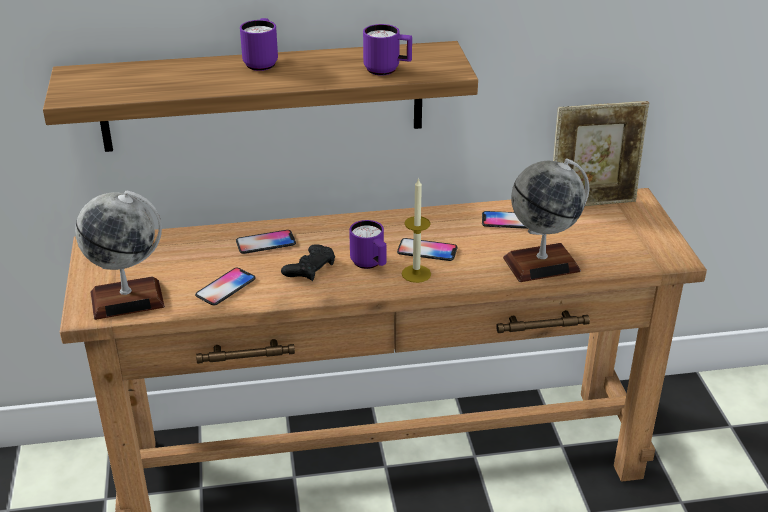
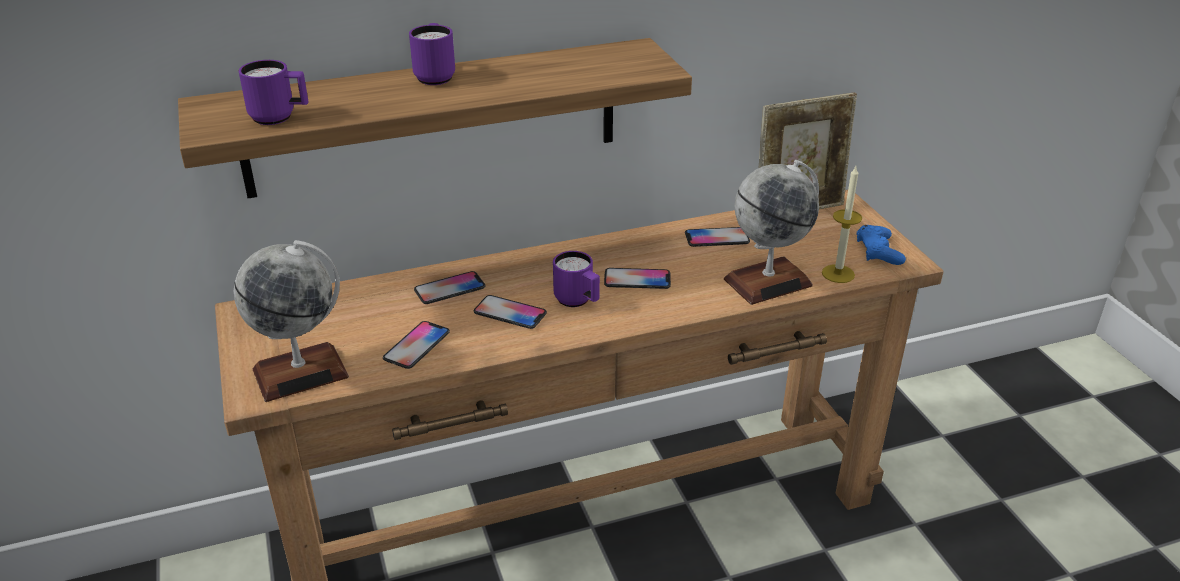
camera: 10 degrees left, 0 degrees up
black game controller [281,244,335,281] -> phone [474,295,547,329]
purple mug [363,24,412,76] -> purple mug moved to [239,60,308,125]
candle [402,178,431,283] -> candle moved to [822,166,862,283]
none -> blue game controller [857,225,906,265]

